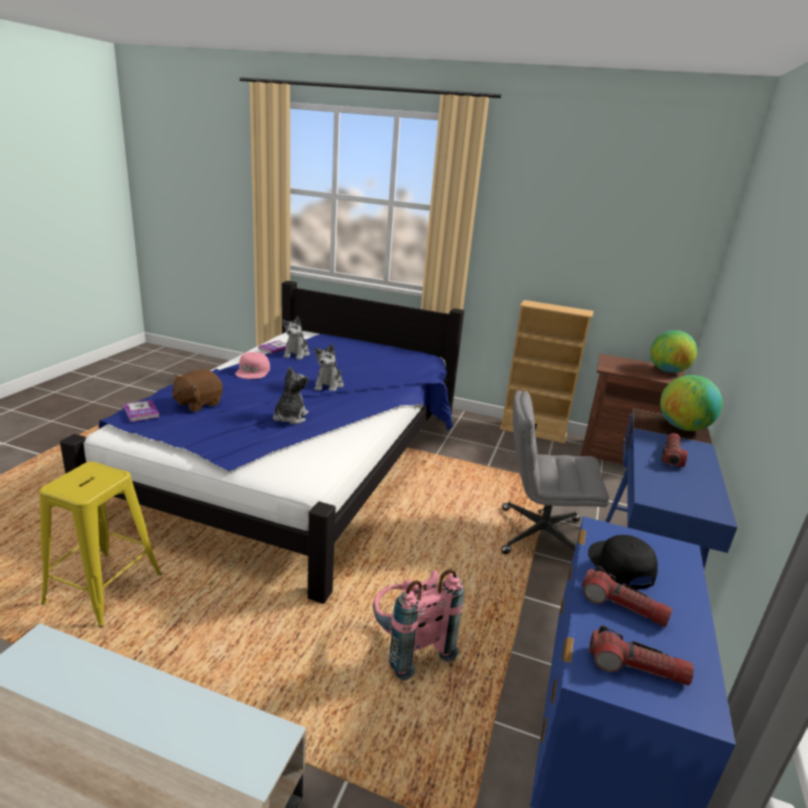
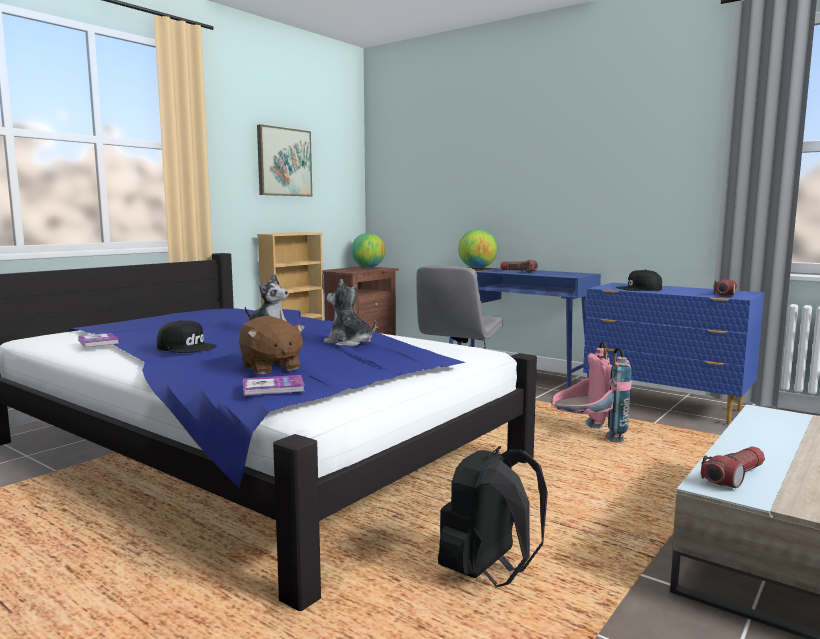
camera: 70 degrees left, 15 degrees down
yellow stool [39,462,162,627] -> black backpack [438,446,548,587]
pink cap [235,352,270,379] -> black cap [157,320,217,353]
plush toy [282,316,310,360] -> none
flashlight [582,566,673,627] -> flashlight moved to [701,446,765,488]
none -> picture [257,124,312,196]

